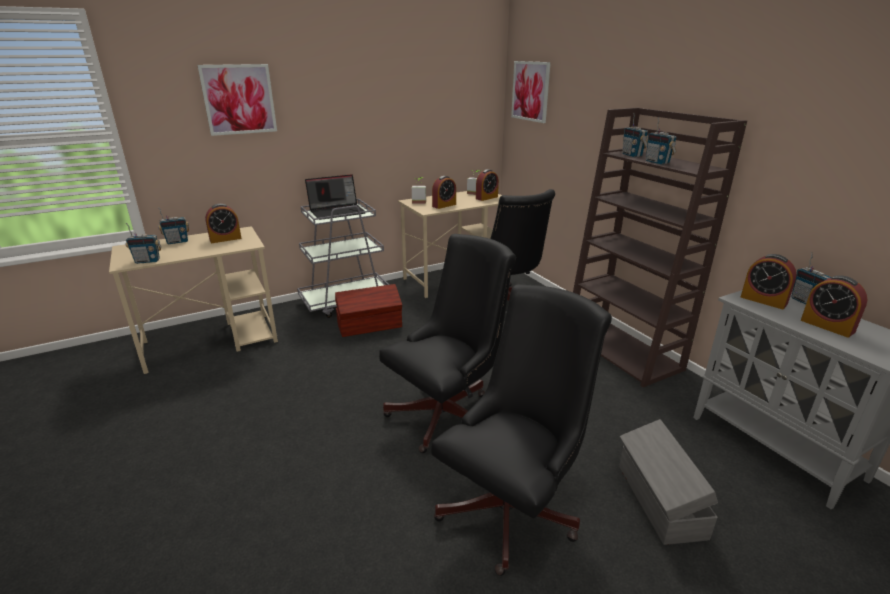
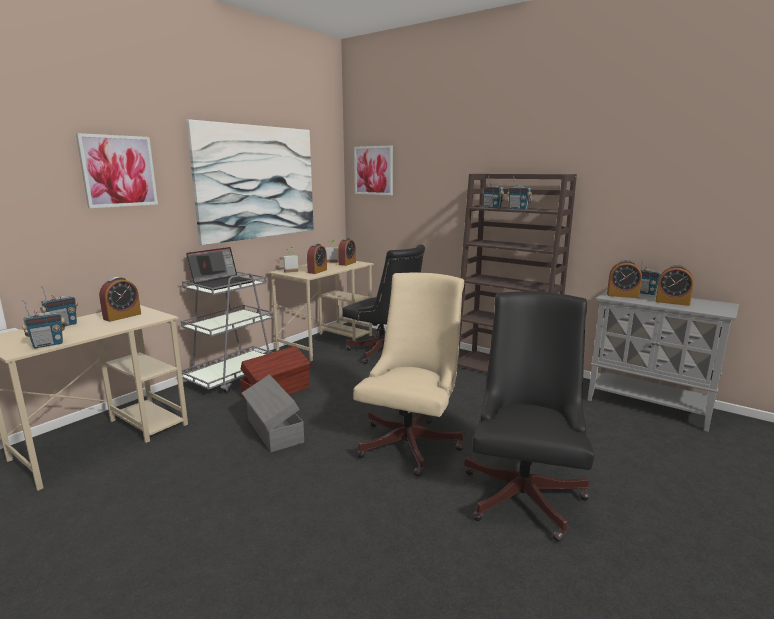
camera: 25 degrees left, 10 degrees down
black office chair [379,234,516,453] -> beige office chair [353,273,464,476]
grey storage box [619,419,718,545] -> grey storage box moved to [242,375,304,452]
none -> picture [186,119,314,245]

